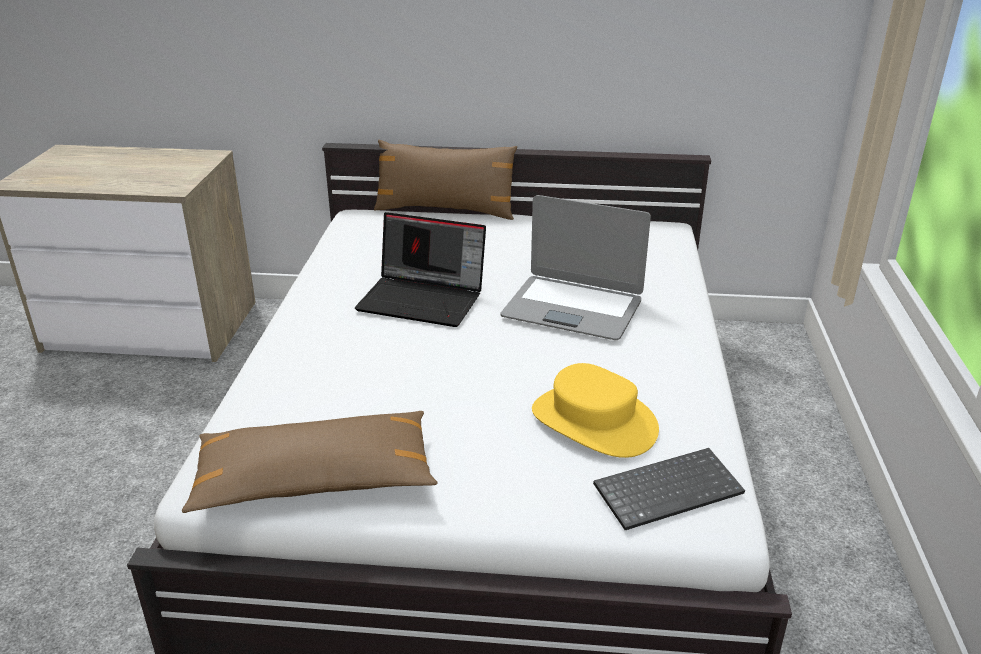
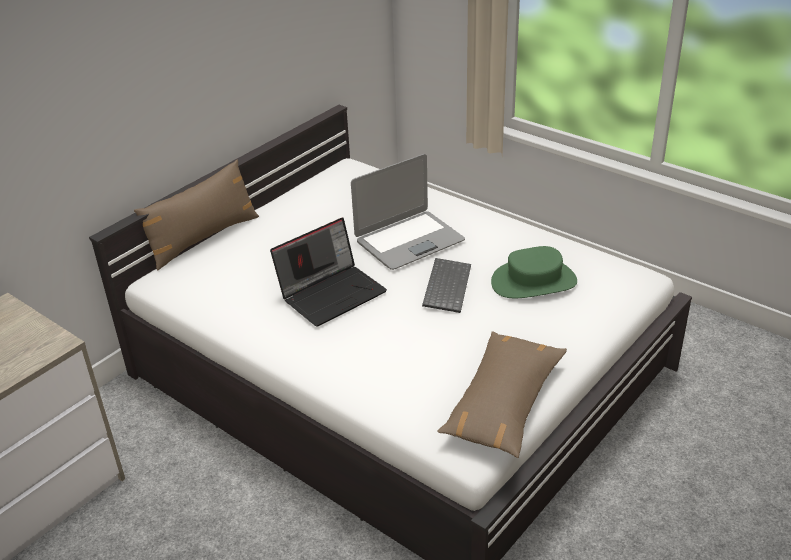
camera: 55 degrees left, 5 degrees up
yellow hat [532,363,659,458] -> green hat [491,246,577,298]
keyboard [593,448,745,530] -> keyboard moved to [422,258,471,313]

